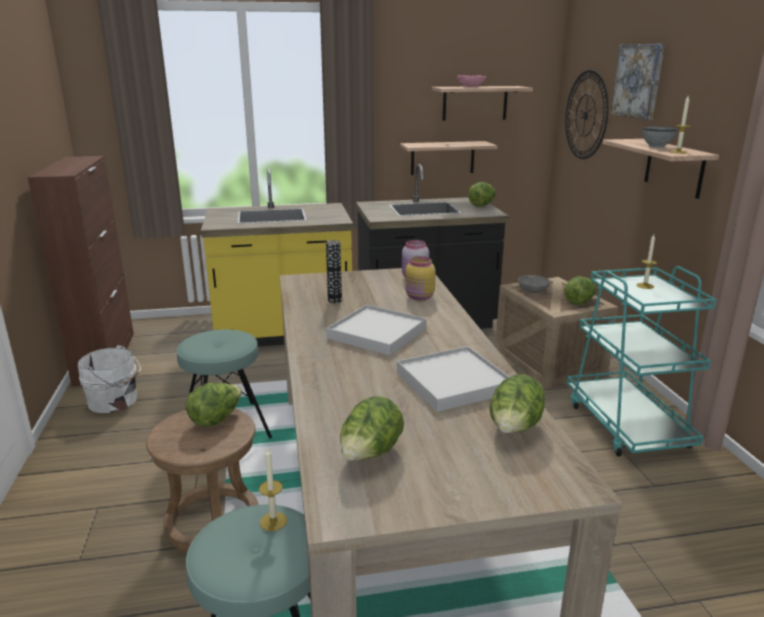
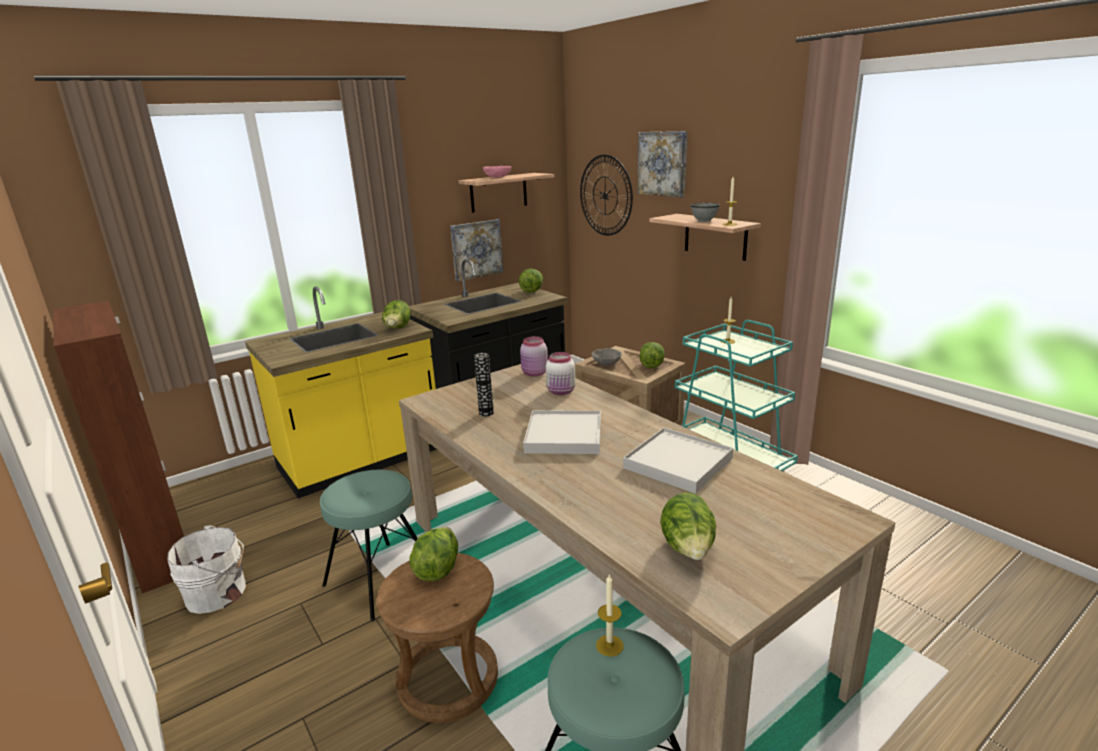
camera: 25 degrees left, 0 degrees up
shelf [400,141,498,175] -> picture [450,219,503,281]
yellow jar [405,256,436,300] -> white jar [546,352,575,395]
lettuce [490,374,546,433] -> lettuce moved to [382,300,411,329]

